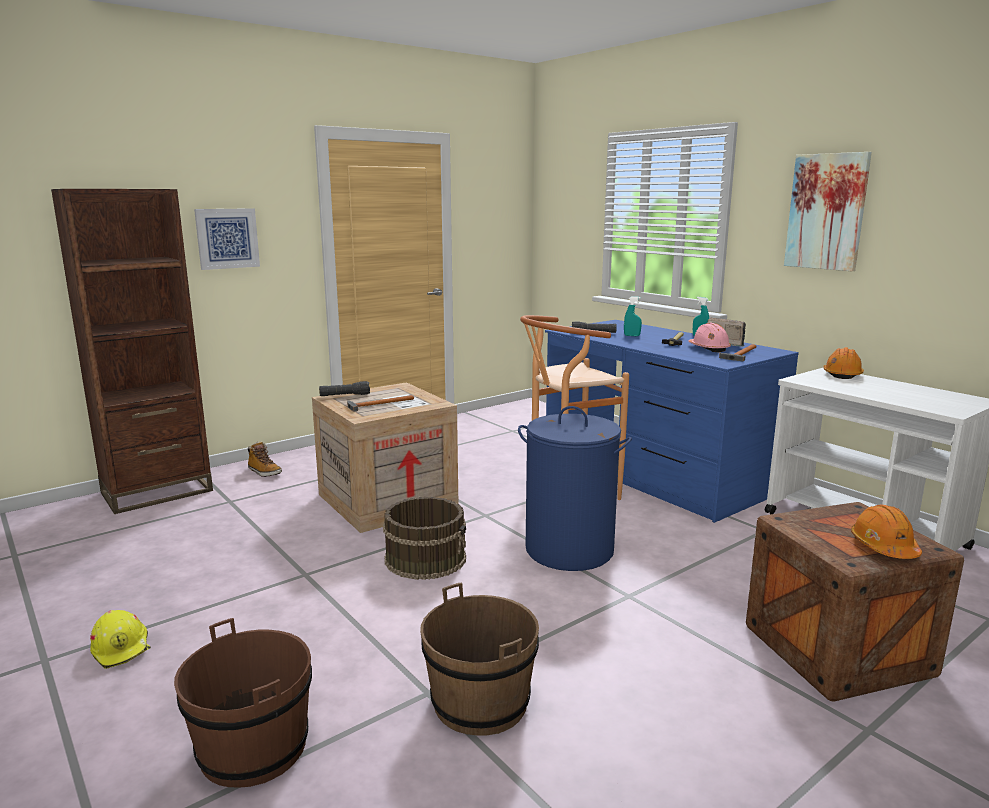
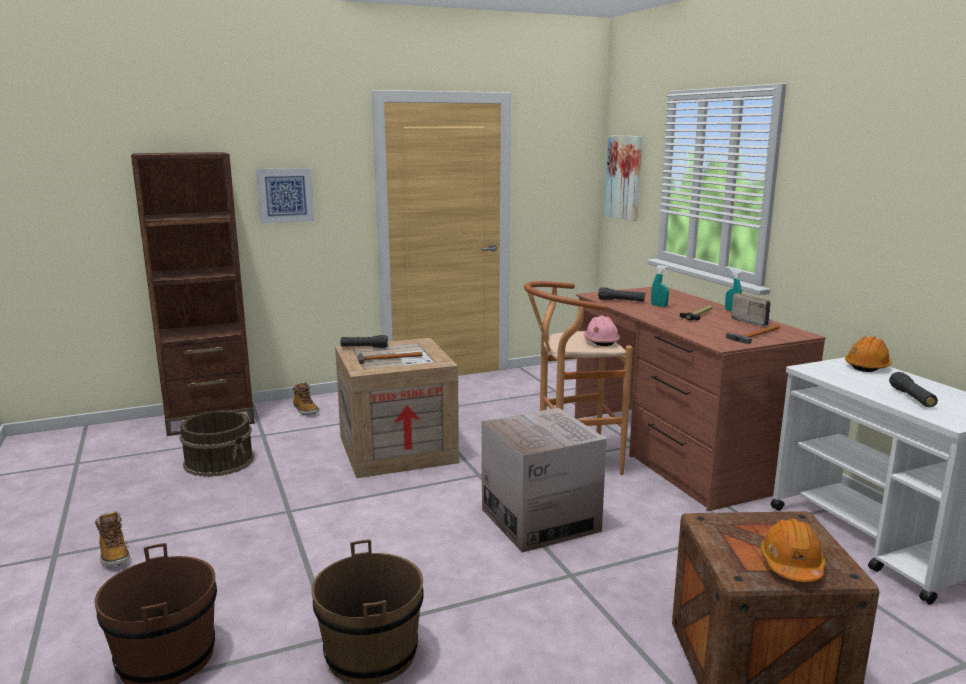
camera: 15 degrees right, 0 degrees up
yellow hard hat [90,610,151,669] -> boot [95,511,130,566]
brown bucket [383,497,466,580] -> brown bucket moved to [180,411,254,477]
blue laundry basket [518,406,632,571] -> cardboard box [482,408,607,552]
blue desk [545,320,799,523] -> brown desk [575,287,825,511]
pink hard hat [688,323,731,352] -> pink hard hat moved to [584,315,620,346]
picture [784,152,872,271] -> picture moved to [605,135,642,221]
none -> black flashlight [889,372,938,408]

